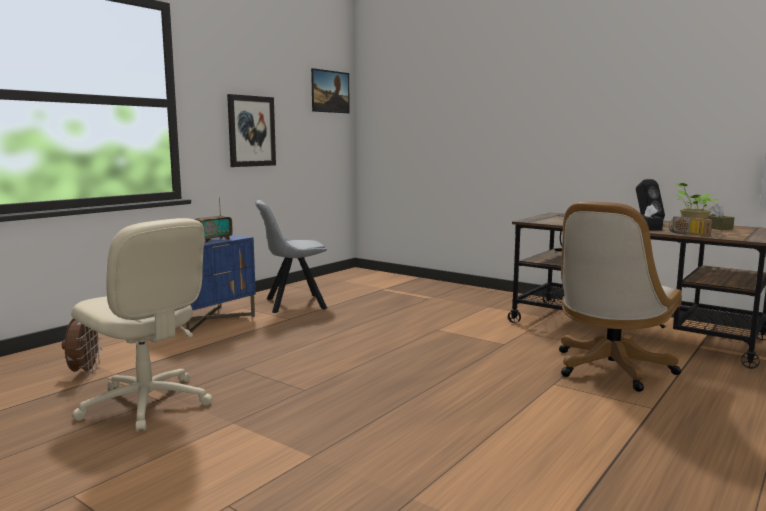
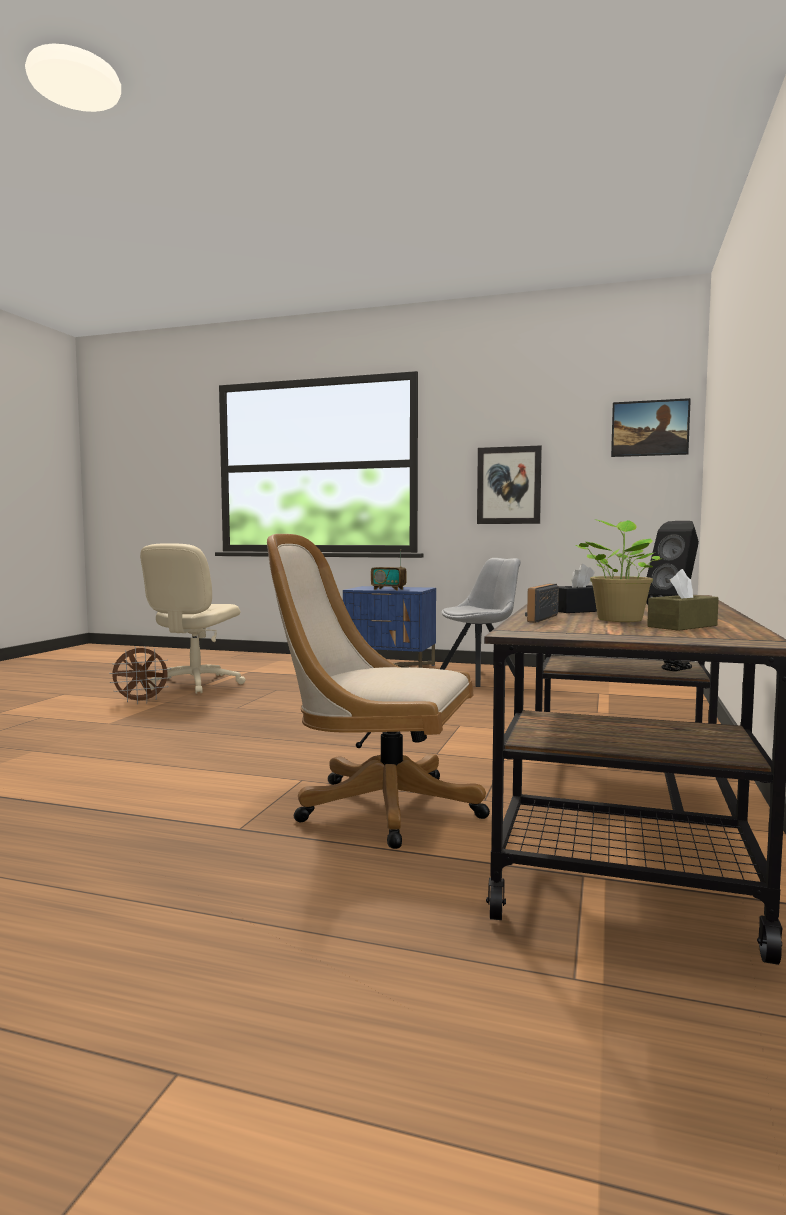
camera: 70 degrees right, 5 degrees down
brown fan [62,318,103,375] -> brown fan moved to [110,646,171,704]
grey chair [255,200,327,313] -> grey chair turned 90 degrees clockwise [440,558,521,687]

